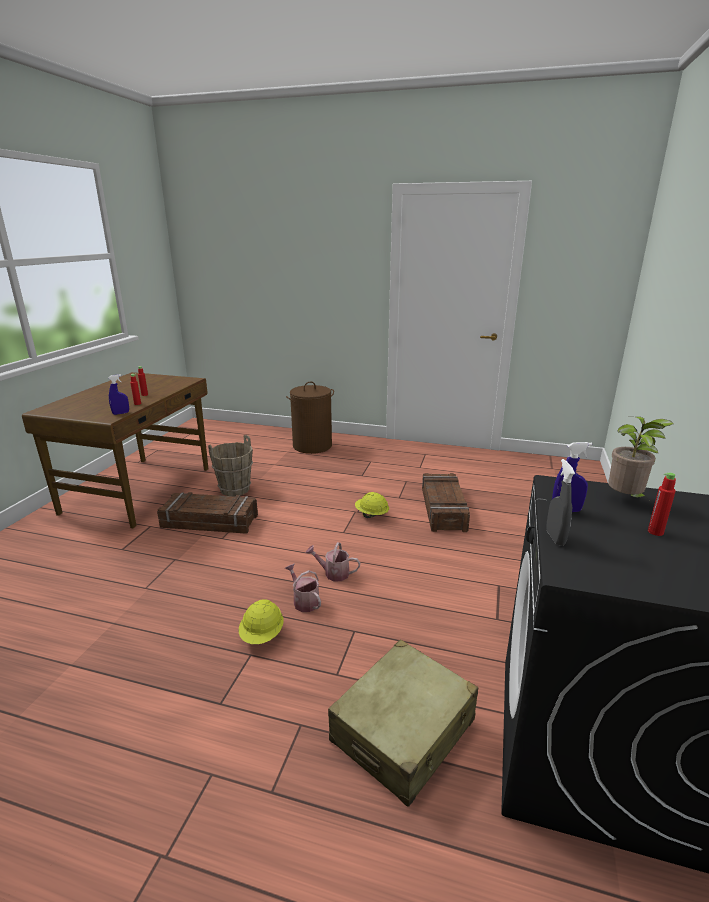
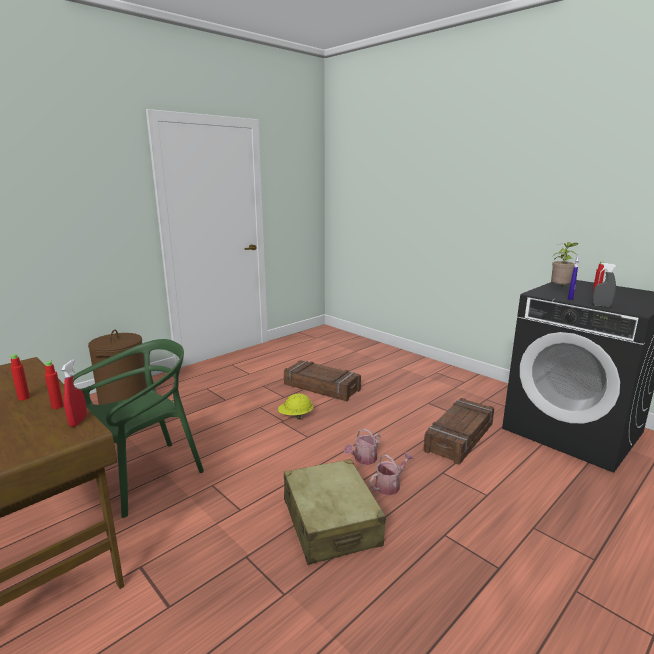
camera: 60 degrees left, 5 degrees down
blue spray bottle [108,374,129,415] -> red spray bottle [61,359,87,427]
crate [157,492,258,534] -> crate moved to [423,398,494,464]
brown bucket [208,435,253,496] -> green chair [73,339,204,518]
yellow hard hat [239,599,284,644] -> none
watering can [285,564,321,612] -> watering can turned 150 degrees clockwise [370,452,413,495]
beige suitcase [328,640,478,807] -> beige suitcase moved to [284,459,386,565]

